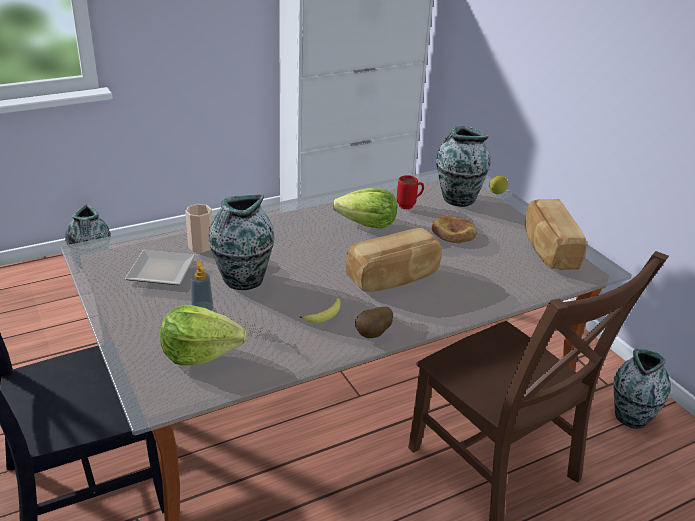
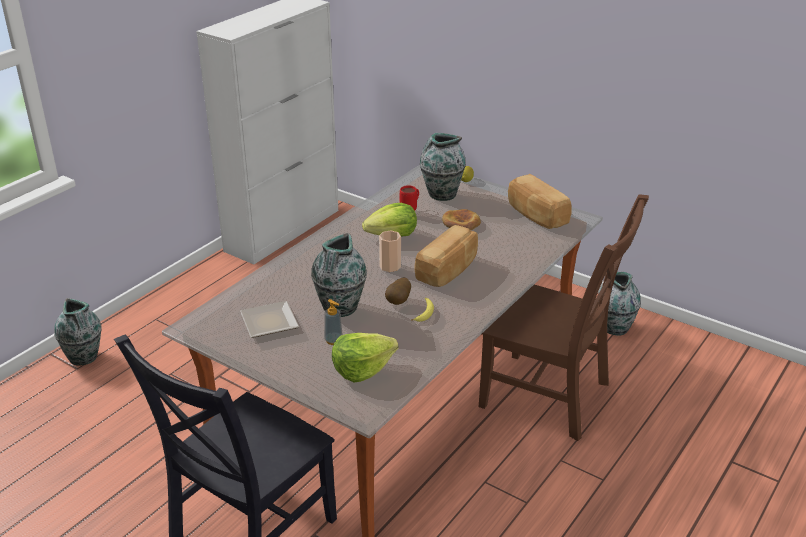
camera: 25 degrees left, 0 degrees up
cup [185,204,213,253] -> cup moved to [379,230,401,272]
potato [355,307,393,338] -> potato moved to [385,277,411,305]

